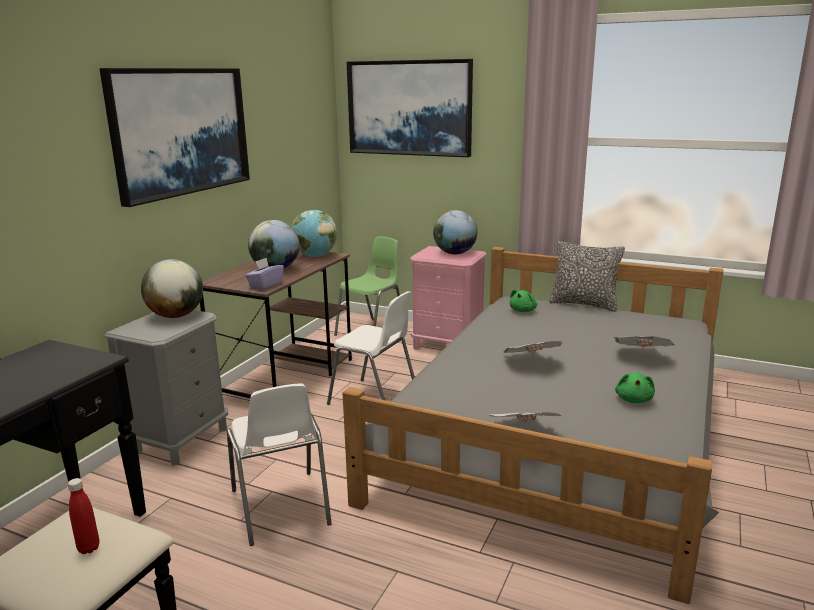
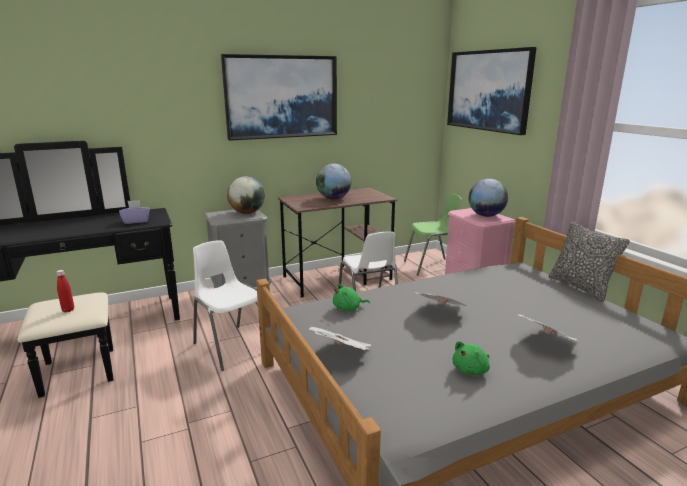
camera: 40 degrees right, 0 degrees up
white chair [227,383,332,546] -> white chair turned 120 degrees clockwise [193,240,258,371]
purple tissue box [246,258,284,290] -> purple tissue box moved to [119,200,150,224]
globe [291,210,337,257] -> none
green plush toy [510,289,537,312] -> green plush toy moved to [333,283,370,311]

